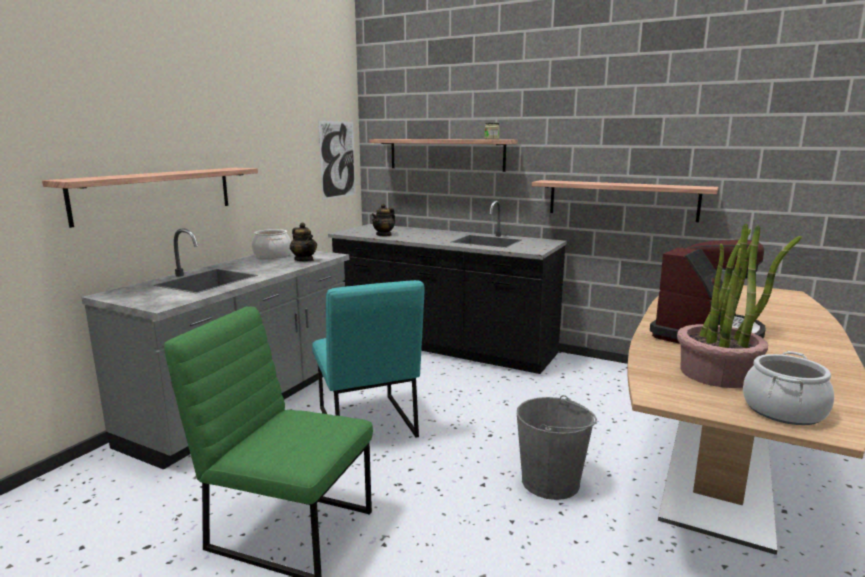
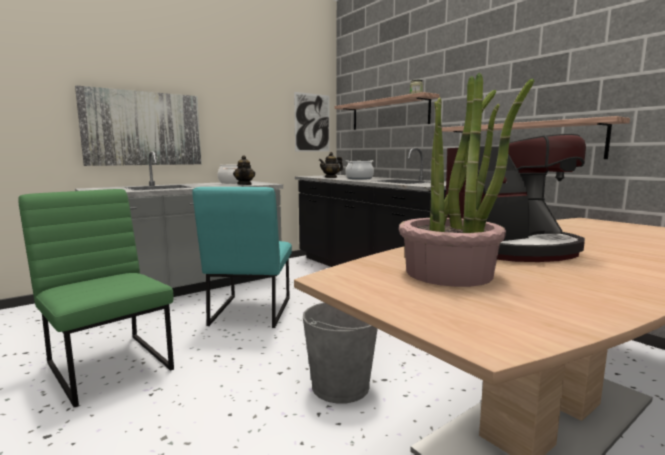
camera: 25 degrees right, 5 degrees down
shelf [42,168,258,228] -> picture [75,85,201,166]
cooking pot [743,351,834,425] -> cooking pot moved to [345,160,374,180]

